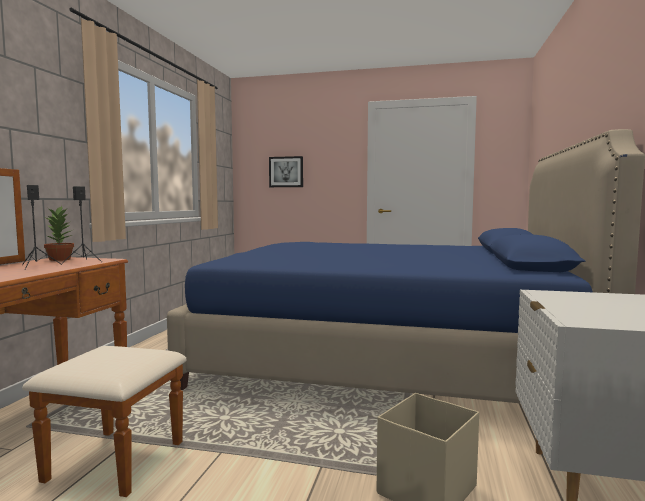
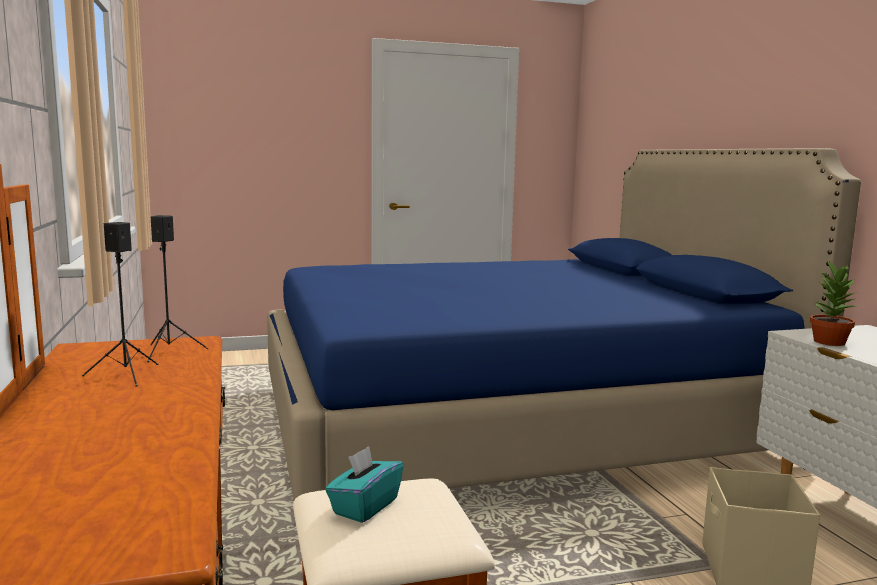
camera: 30 degrees left, 5 degrees up
potted plant [44,206,74,261] -> potted plant moved to [810,261,860,346]
picture [269,156,303,187] -> none
none -> turquoise tissue box [325,446,404,523]

